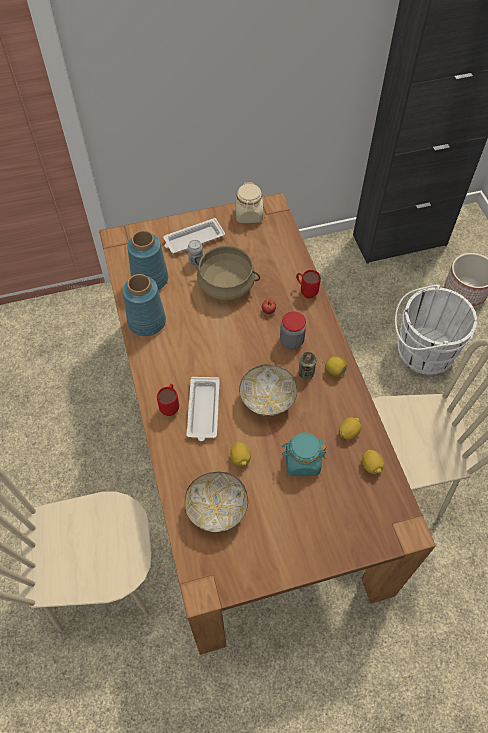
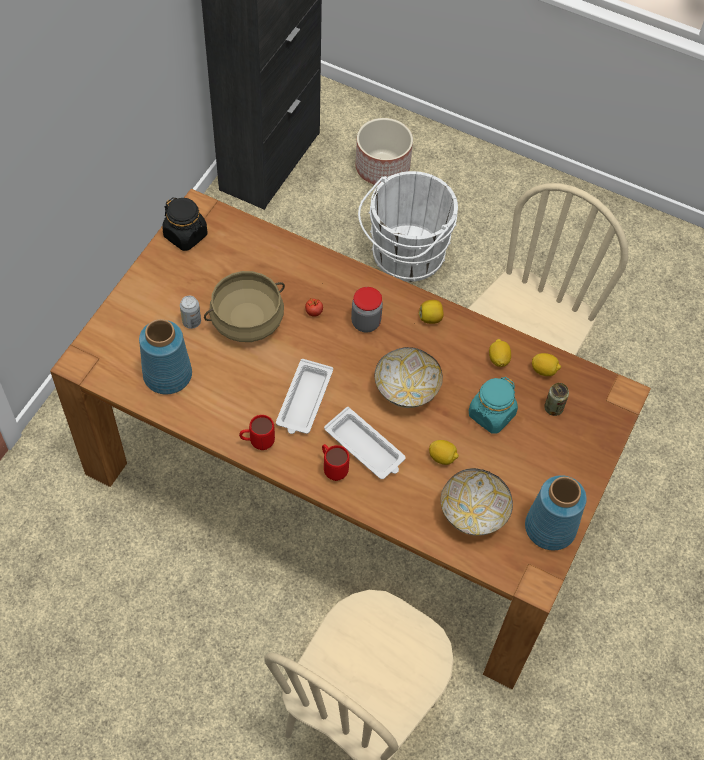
camera: 50 degrees left, 0 degrees up
blue vase [123,274,166,336] -> blue vase moved to [525,475,587,550]
white tray [163,218,225,254] -> white tray moved to [276,359,333,434]
beige jar [235,182,263,223] -> black jar [162,197,207,251]
red mug [296,270,321,299] -> red mug moved to [239,415,275,450]
can [299,352,316,379] -> can moved to [544,383,569,416]

